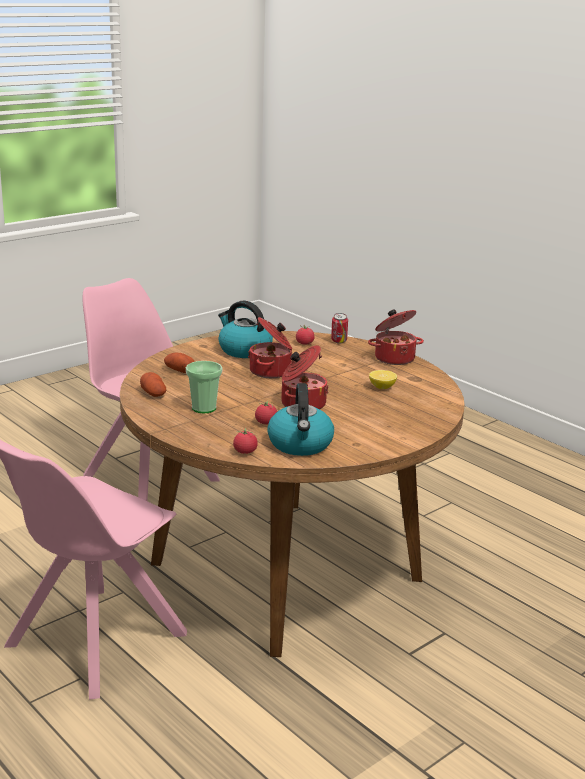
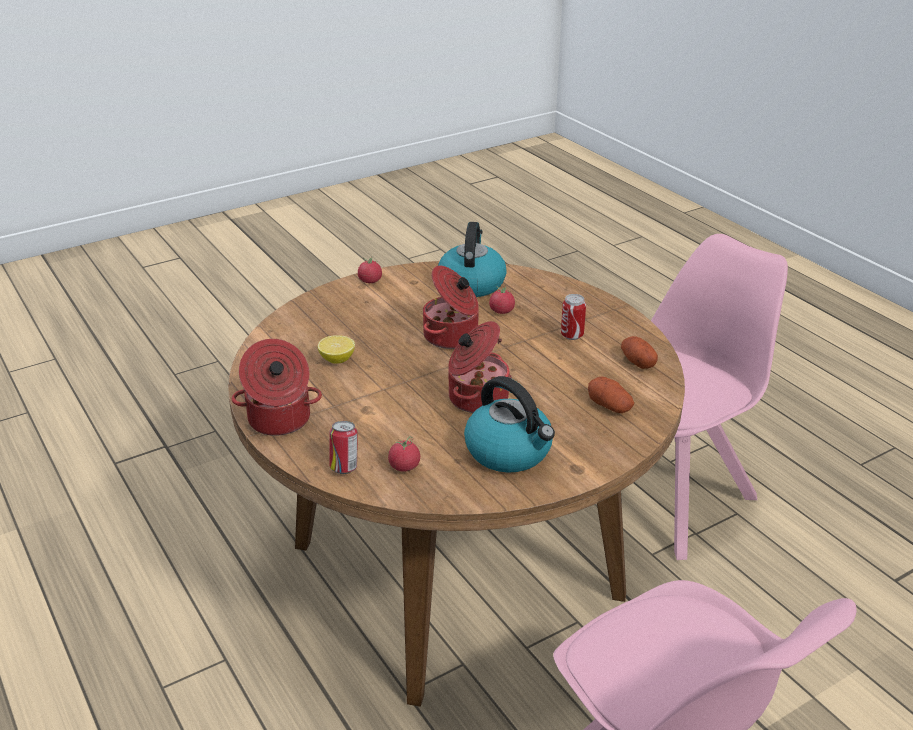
camera: 170 degrees left, 10 degrees up
cup [186,361,222,413] -> can [561,294,586,340]
tomato [233,428,258,454] -> tomato moved to [358,258,382,283]

